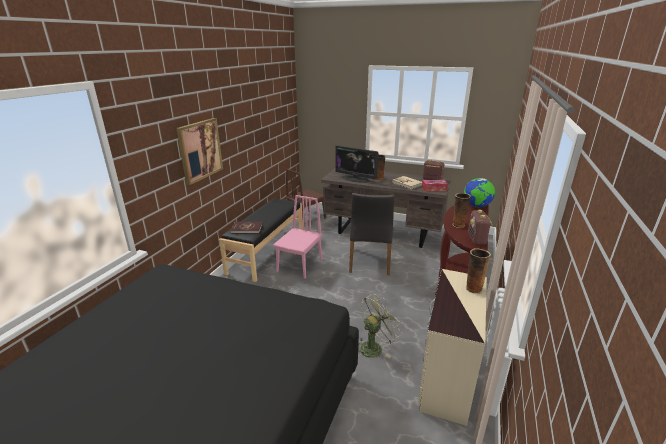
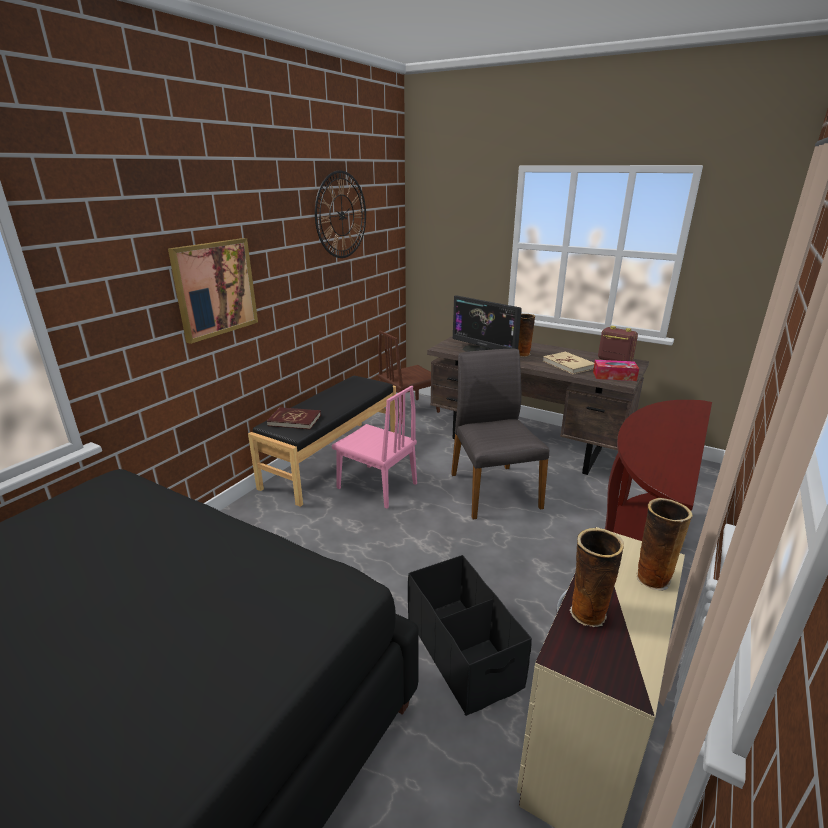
camera: 10 degrees right, 0 degrees up
pink chair [273,195,322,279] -> pink chair turned 90 degrees clockwise [332,386,417,509]
grey chair [349,193,395,275] -> grey chair turned 150 degrees clockwise [451,349,549,519]
green fan [358,294,402,358] -> black storage box [408,555,532,716]
vase [452,193,471,228] -> vase moved to [570,528,624,627]
globe [464,178,495,207] -> none
radio [468,210,493,245] -> none
none -> wall clock [315,170,366,258]

